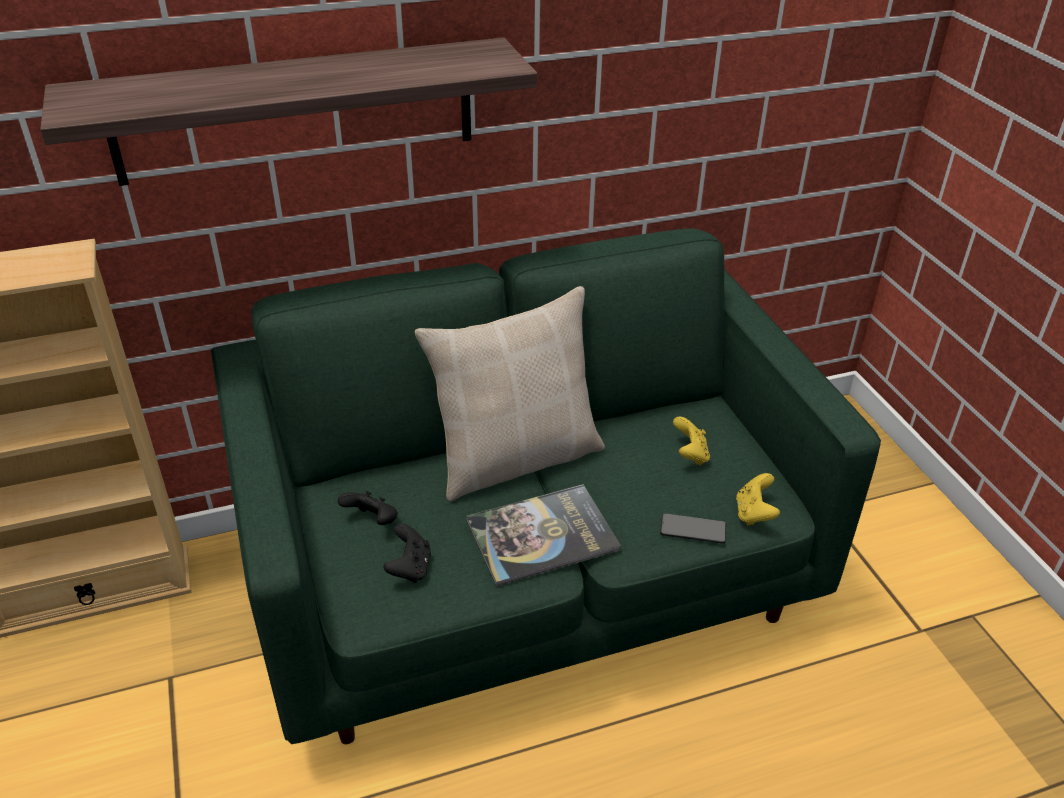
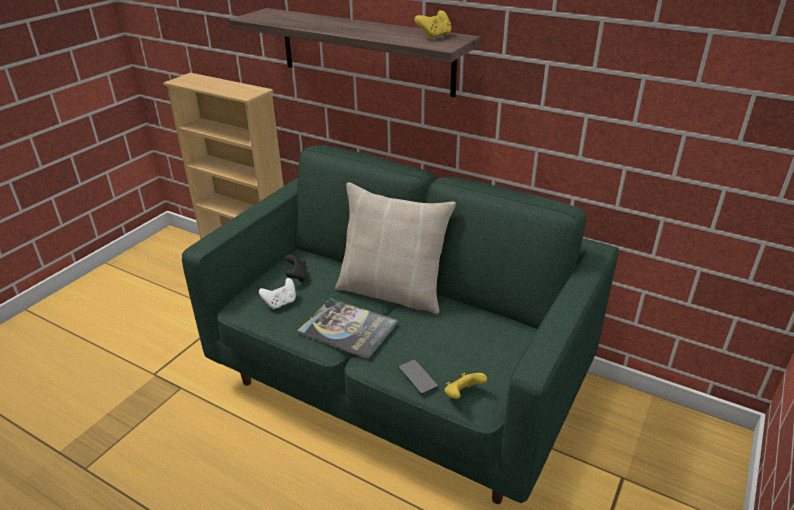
camera: 50 degrees right, 5 degrees down
black game controller [384,523,431,583] -> white game controller [259,278,296,310]
yellow game controller [673,417,710,466] -> yellow game controller moved to [414,10,451,40]

